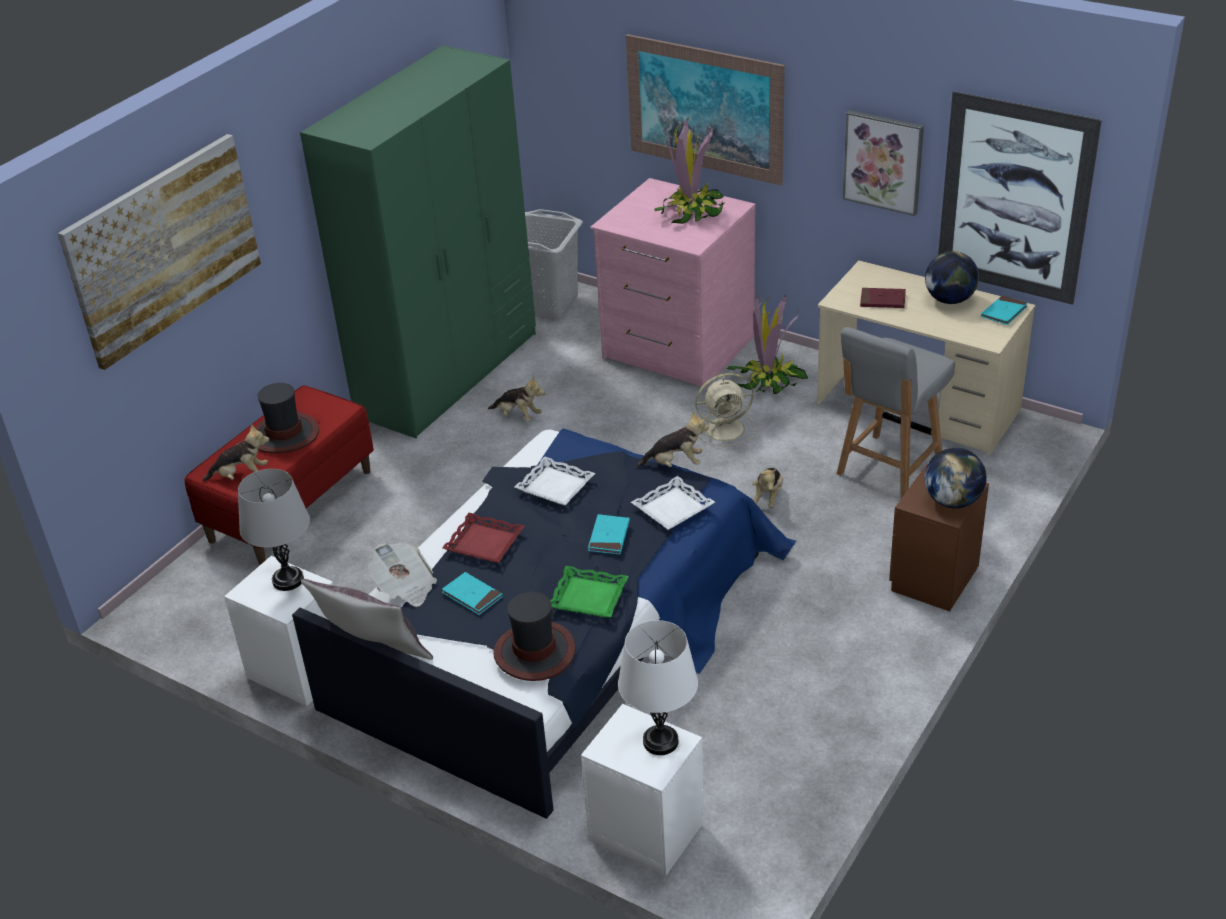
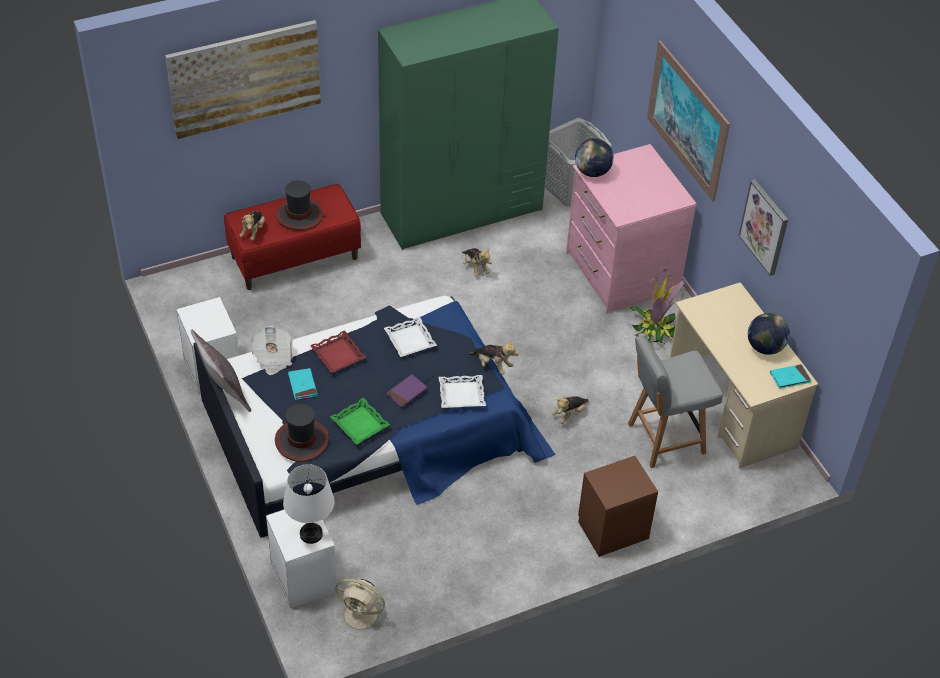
camera: 30 degrees right, 10 degrees up
plush toy [202,424,269,482] -> plush toy turned 75 degrees clockwise [239,211,265,241]
grey table lamp [238,469,310,591] -> none
turquoise book [588,514,630,555] -> purple book [387,374,427,408]
potted plant [654,117,726,224] -> none
beige fan [695,373,755,446] -> beige fan moved to [335,579,388,637]
red book [860,288,906,308] -> none
globe [924,448,987,508] -> globe moved to [575,138,614,177]
picture [938,91,1102,305] -> none

